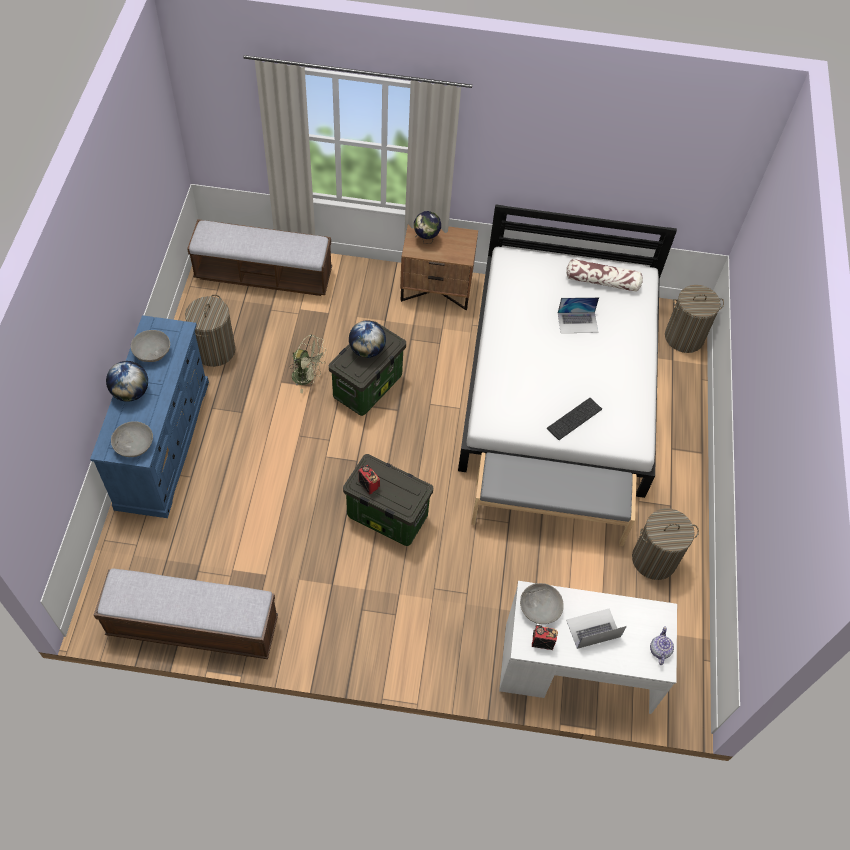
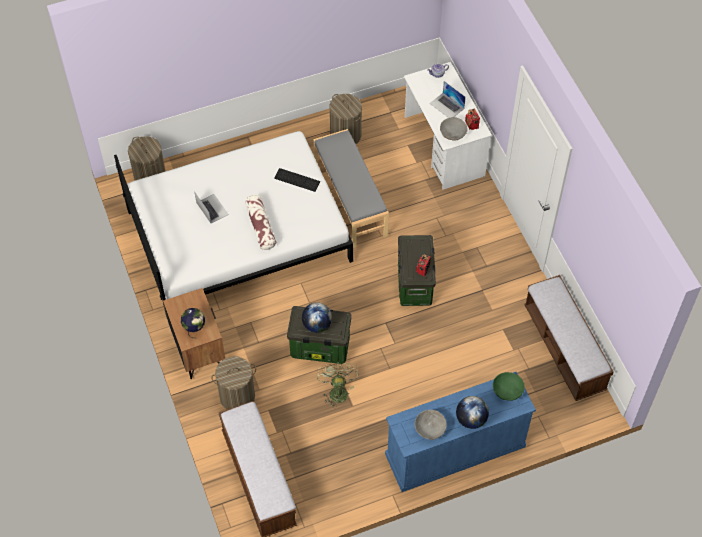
camera: 115 degrees left, 0 degrees up
grey bowl [111,421,153,457] -> green bowl [493,372,525,401]
laundry basket [185,294,236,367] -> laundry basket moved to [211,356,256,410]
pillow [566,259,643,292] -> pillow moved to [245,195,276,250]

